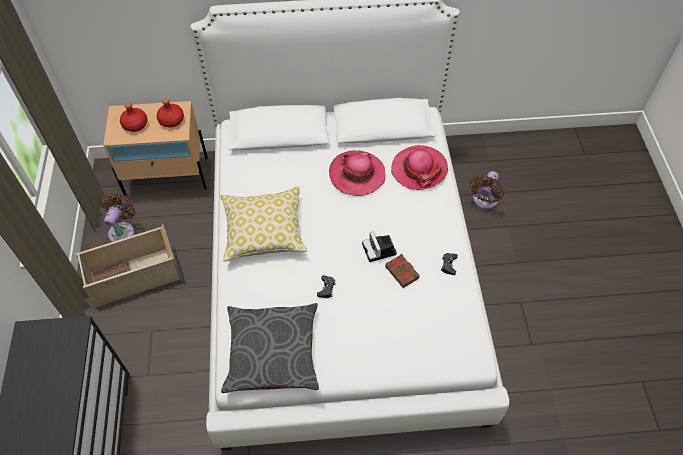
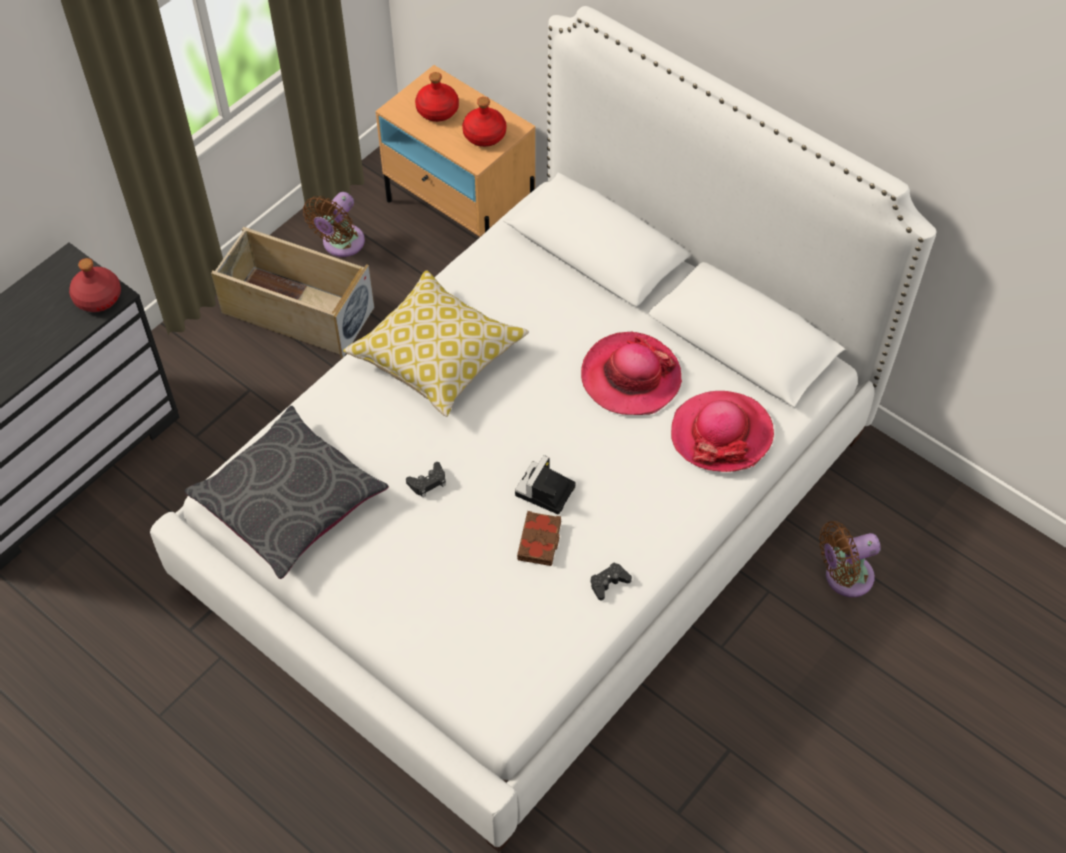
camera: 45 degrees right, 0 degrees up
brown fan [100,193,135,242] -> brown fan turned 150 degrees clockwise [303,192,365,257]
none -> red bottle [69,258,121,312]

